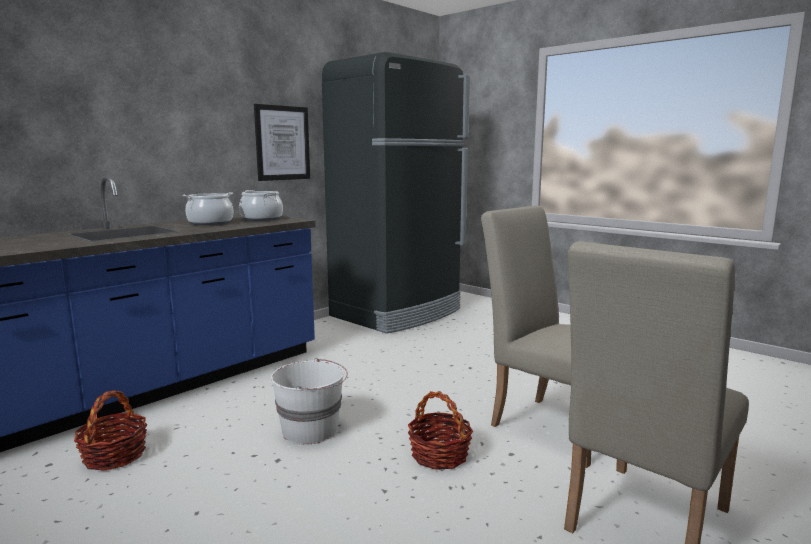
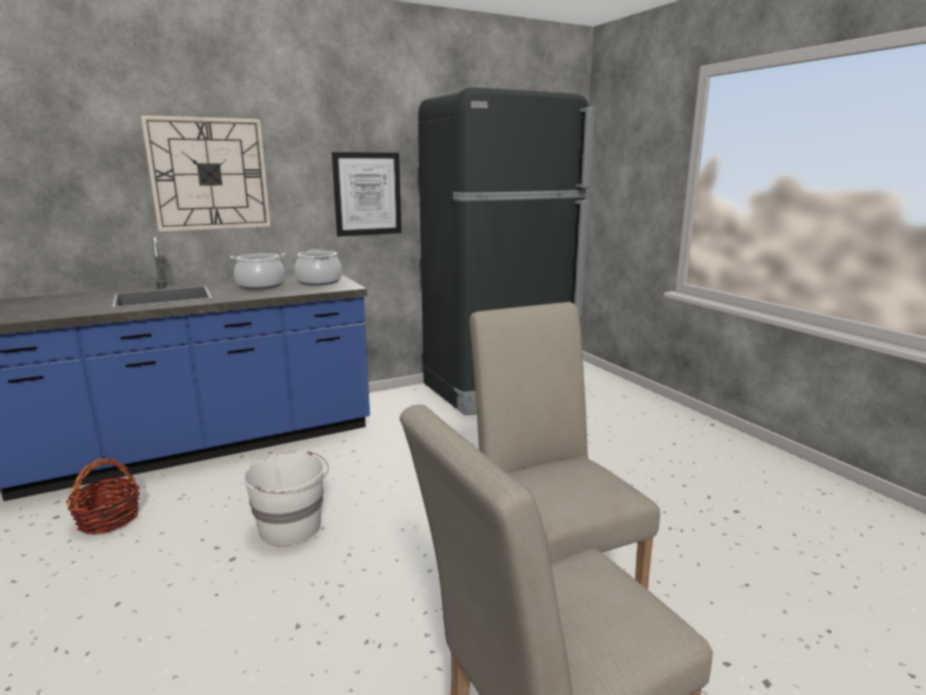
camera: 20 degrees right, 5 degrees up
basket [408,391,473,470] -> none
none -> wall clock [141,115,271,231]

